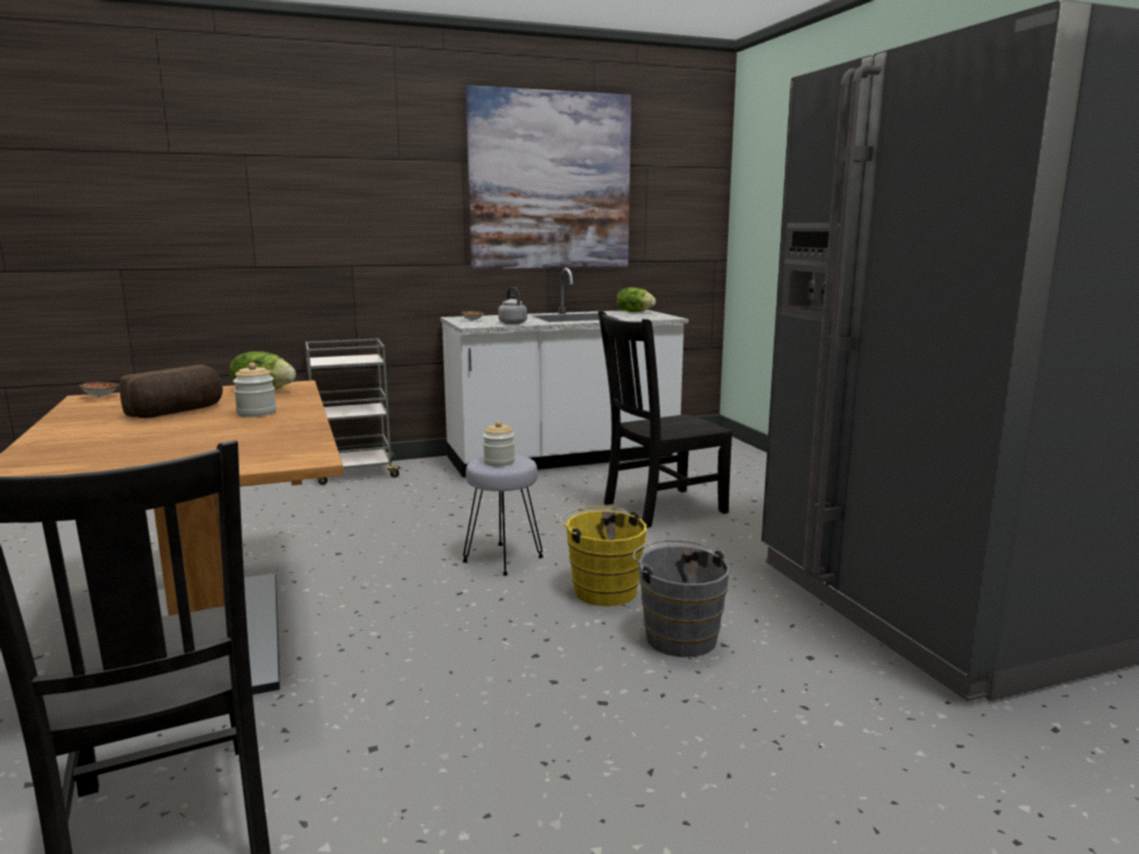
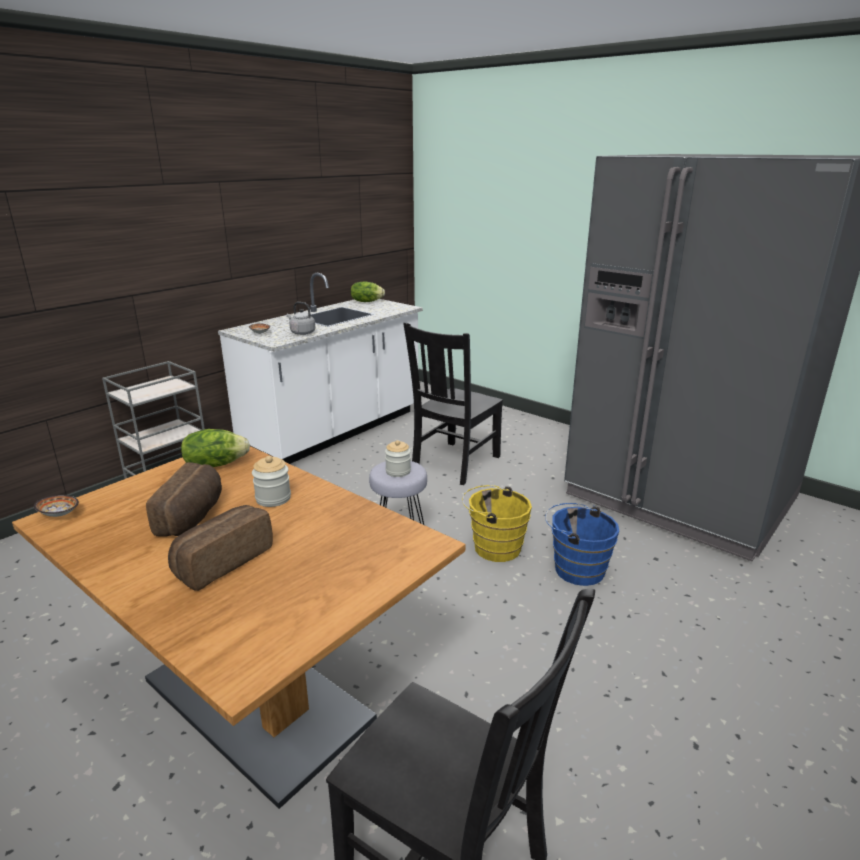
camera: 30 degrees left, 10 degrees up
picture [466,85,631,269] -> none
grey bucket [633,540,730,657] -> blue bucket [545,503,619,586]
none -> bread [168,505,273,591]

